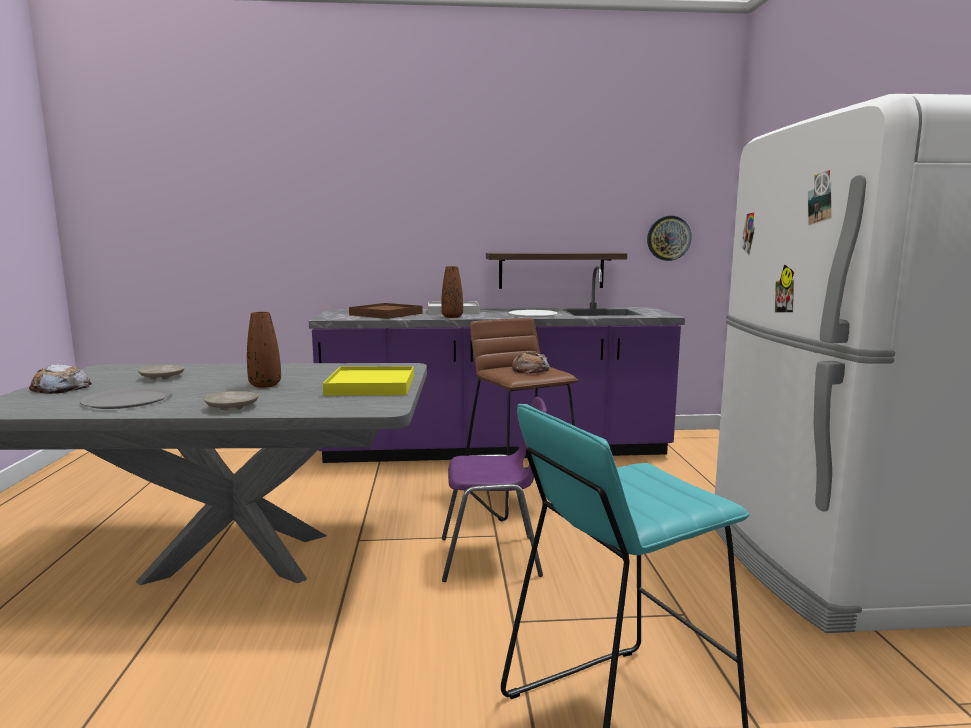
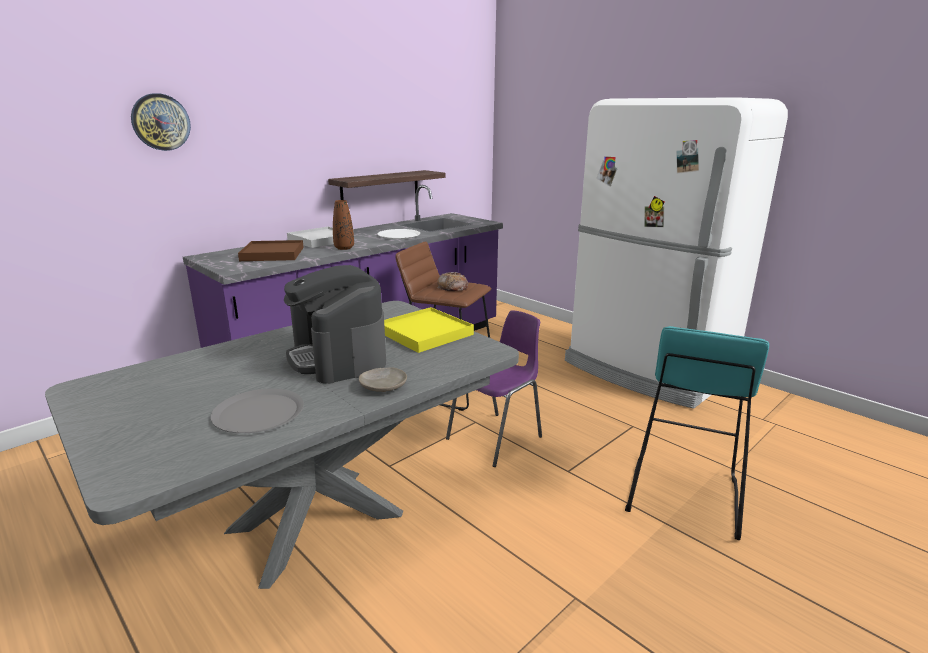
camera: 40 degrees left, 10 degrees up
bread [29,364,92,394] -> none
beige plate [138,365,185,379] -> none
brown vase [247,312,281,388] -> coffee machine [284,265,386,384]
wall clock [647,216,692,261] -> wall clock moved to [131,93,191,151]

